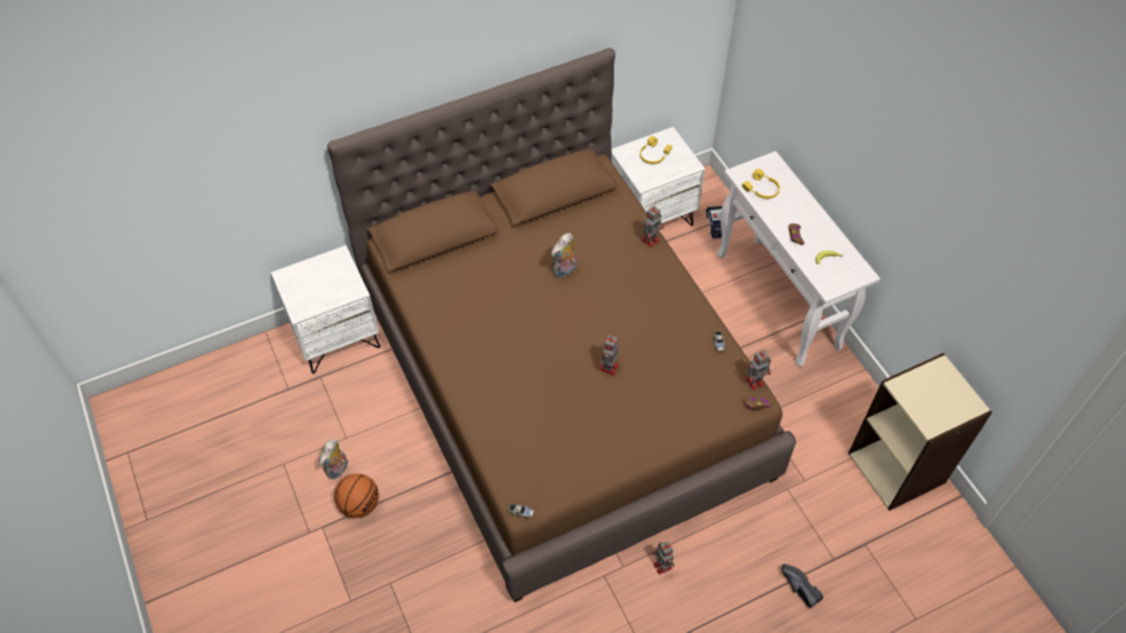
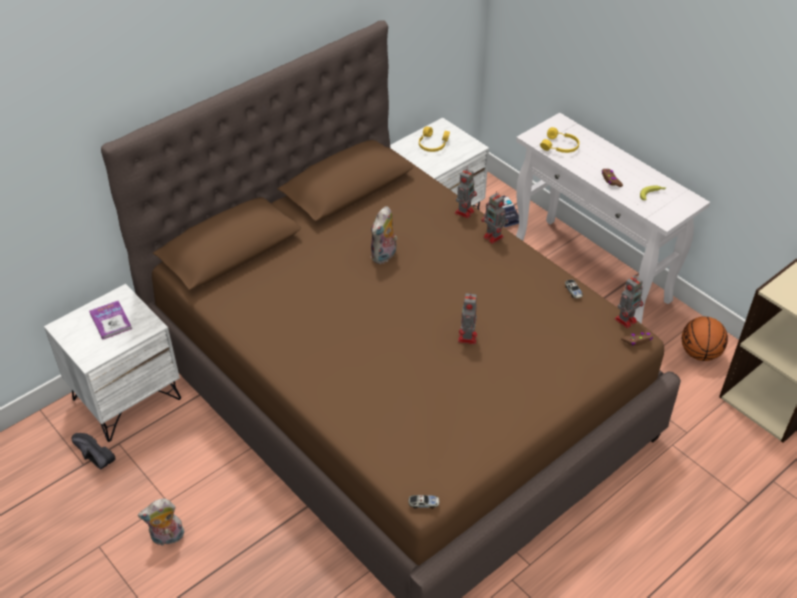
camera: 15 degrees left, 10 degrees down
plush toy [319,439,348,479] -> plush toy turned 60 degrees clockwise [138,498,184,546]
basketball [334,474,379,518] -> basketball moved to [682,317,728,361]
toy robot [653,541,674,575] -> toy robot moved to [482,191,508,244]
black shoe [781,564,823,608] -> black shoe moved to [71,433,116,469]
none -> book [89,301,132,340]

